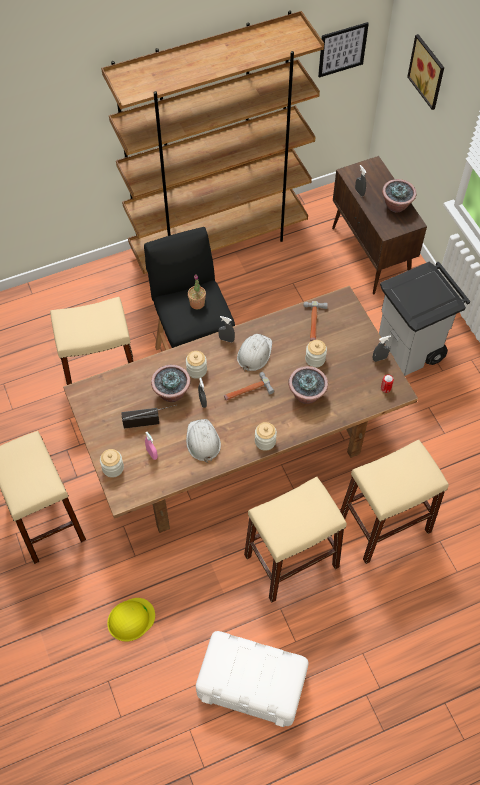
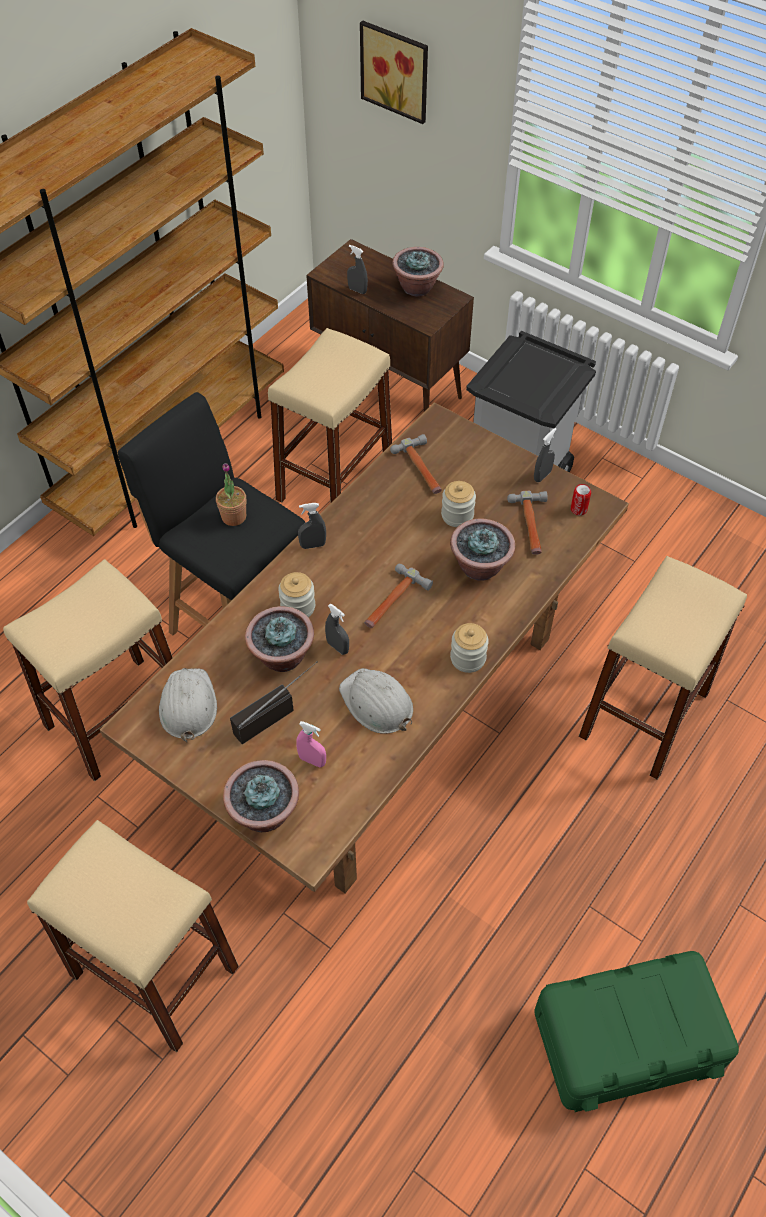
camera: 30 degrees left, 5 degrees down
jar [100,449,124,478] -> potted plant [223,760,299,832]
yellow hard hat [107,598,155,642] -> none
white storage box [196,631,308,727] -> green storage box [534,951,739,1112]
white hard hat [237,334,272,371] -> white hard hat moved to [159,668,217,742]
beige stool [244,476,347,603] -> beige stool moved to [268,328,392,503]
picture [318,22,369,78] -> none
none -> hammer [507,491,548,555]

